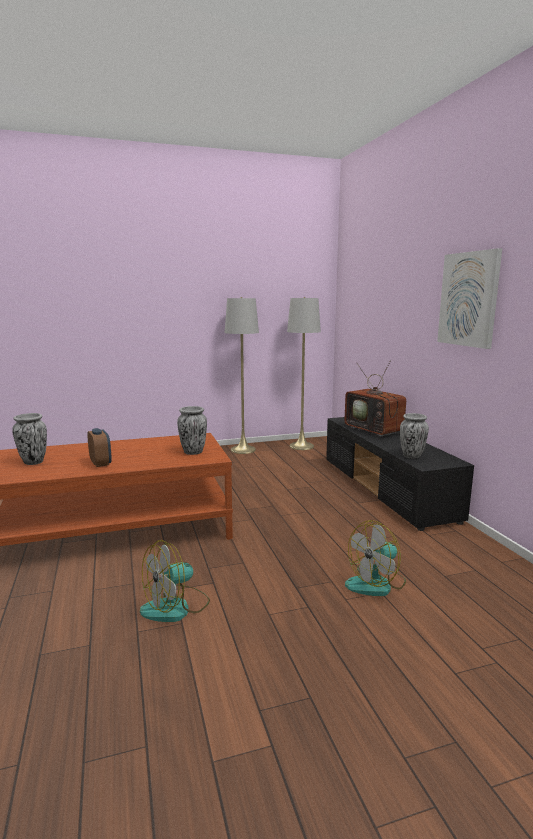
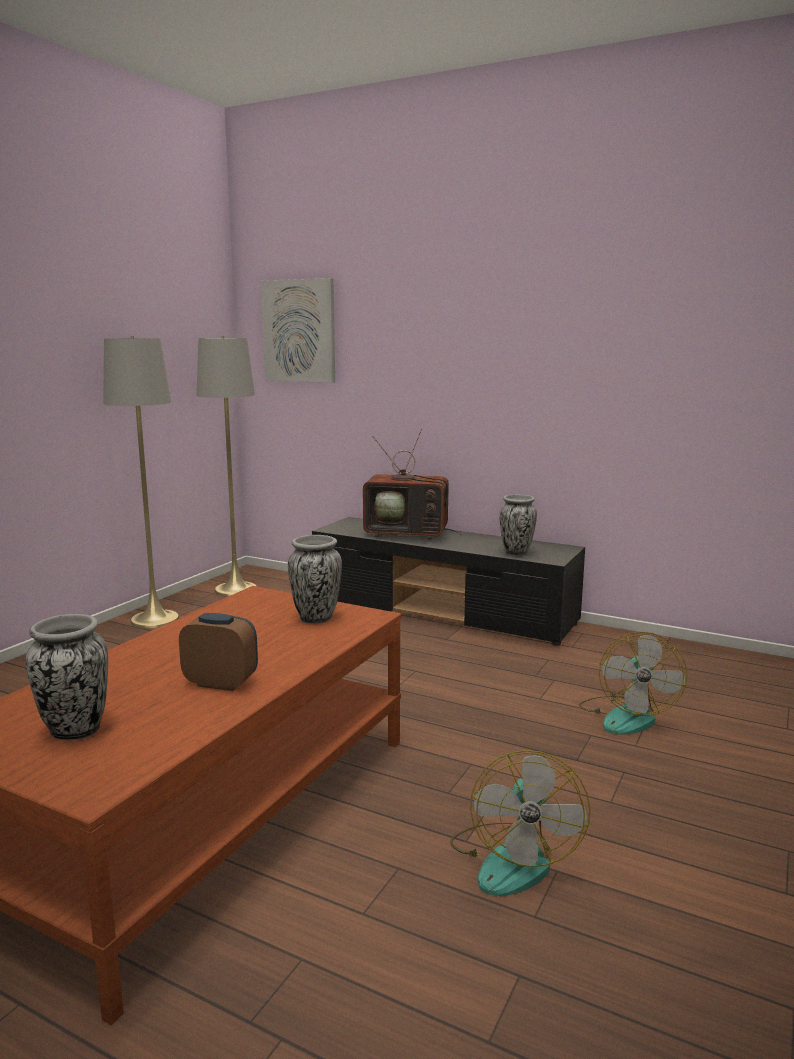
camera: 45 degrees left, 0 degrees up
picture [437,248,502,349] -> picture moved to [261,278,335,383]

